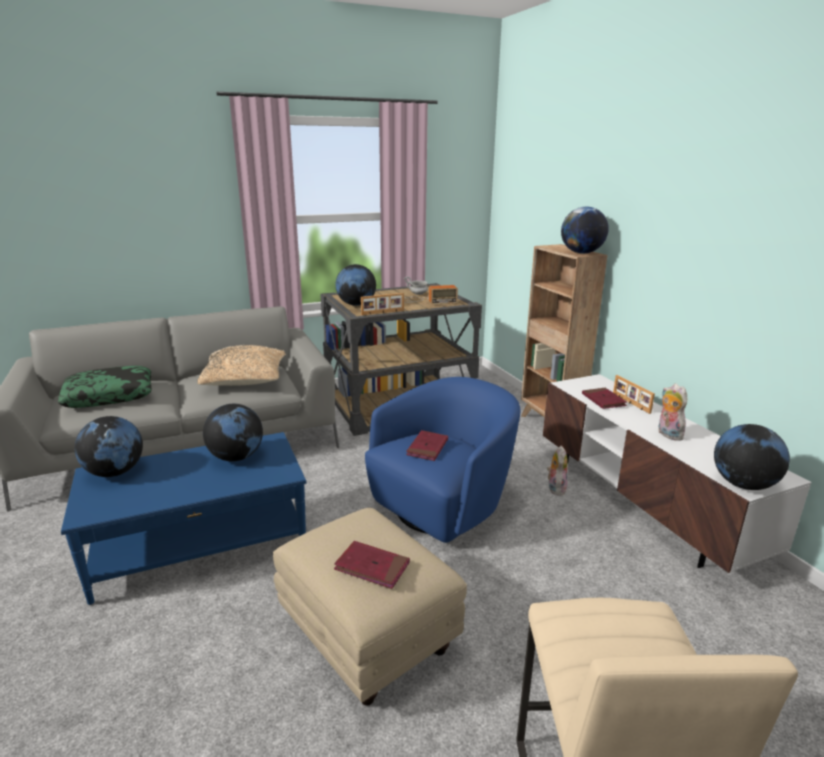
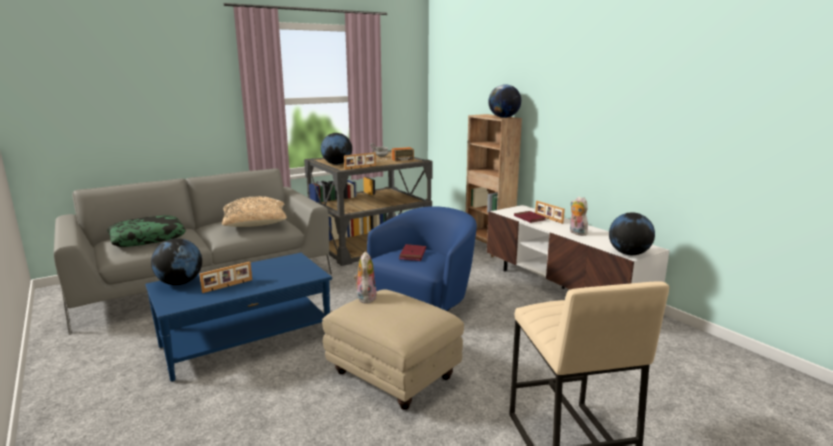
camera: 10 degrees left, 5 degrees down
globe [203,404,263,461] -> none
red book [334,541,410,589] -> none
plush toy [547,446,567,496] -> plush toy moved to [354,251,377,304]
none -> picture frame [199,262,252,293]

